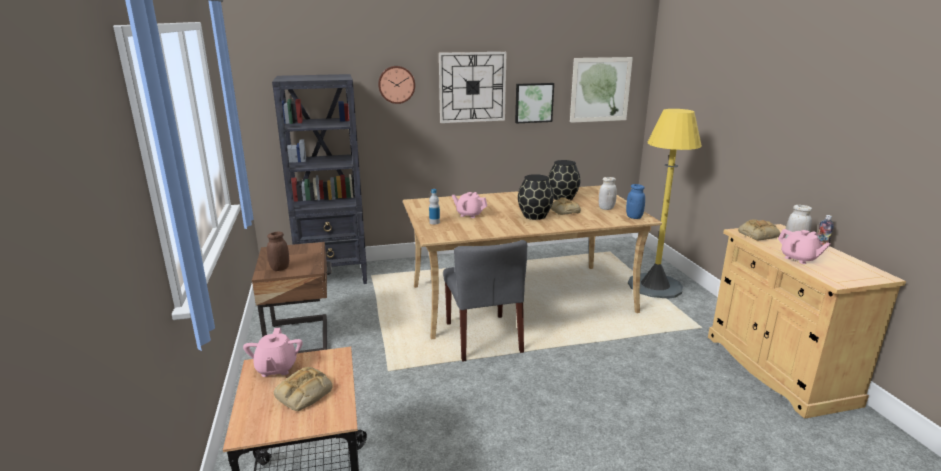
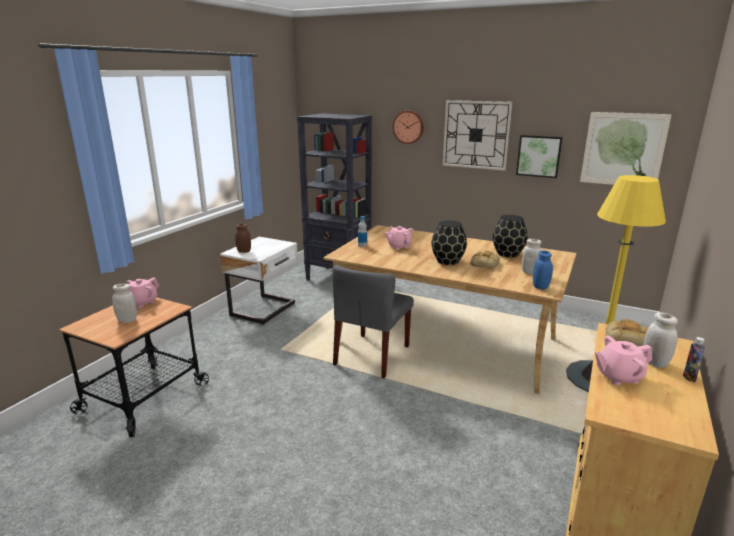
camera: 40 degrees right, 0 degrees up
brown nightstand [252,242,331,353] -> white nightstand [220,237,298,325]
bread [274,367,333,411] -> white jar [112,284,137,323]
pink teapot [778,229,831,264] -> pink teapot turned 75 degrees clockwise [595,336,652,385]

